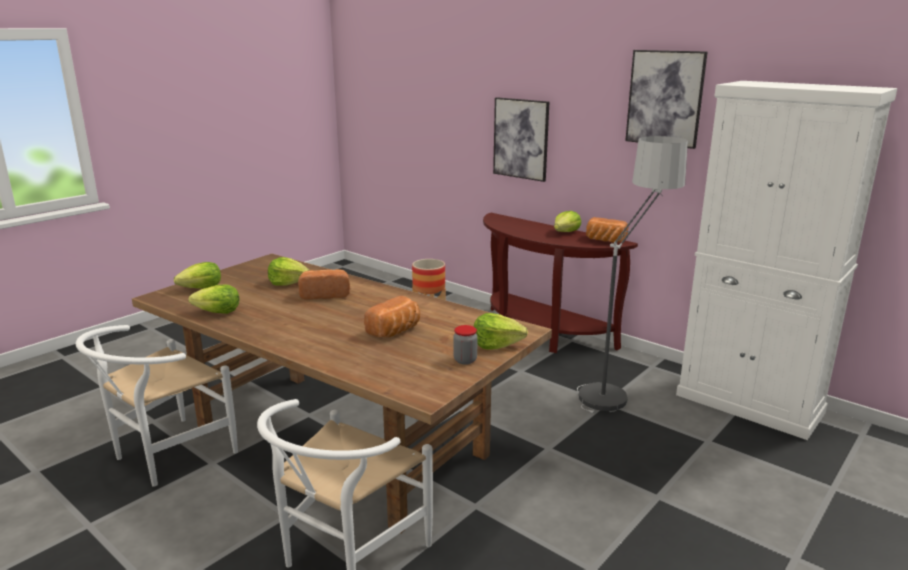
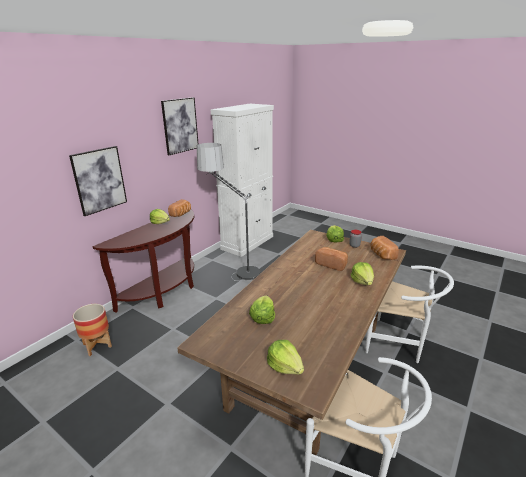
camera: 95 degrees left, 5 degrees up
lettuce [188,284,240,314] -> lettuce moved to [351,262,374,285]
bread [298,269,350,300] -> bread moved to [370,236,399,260]

